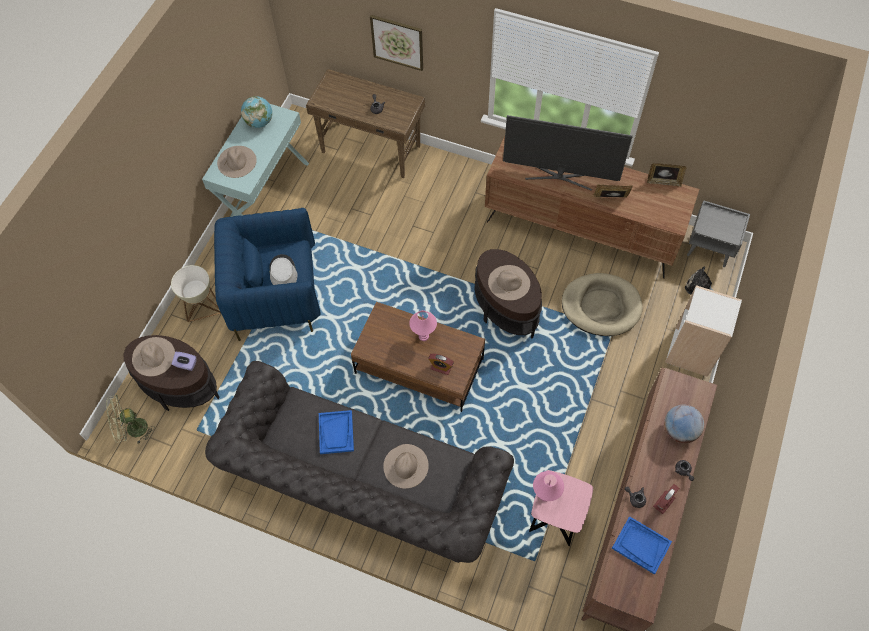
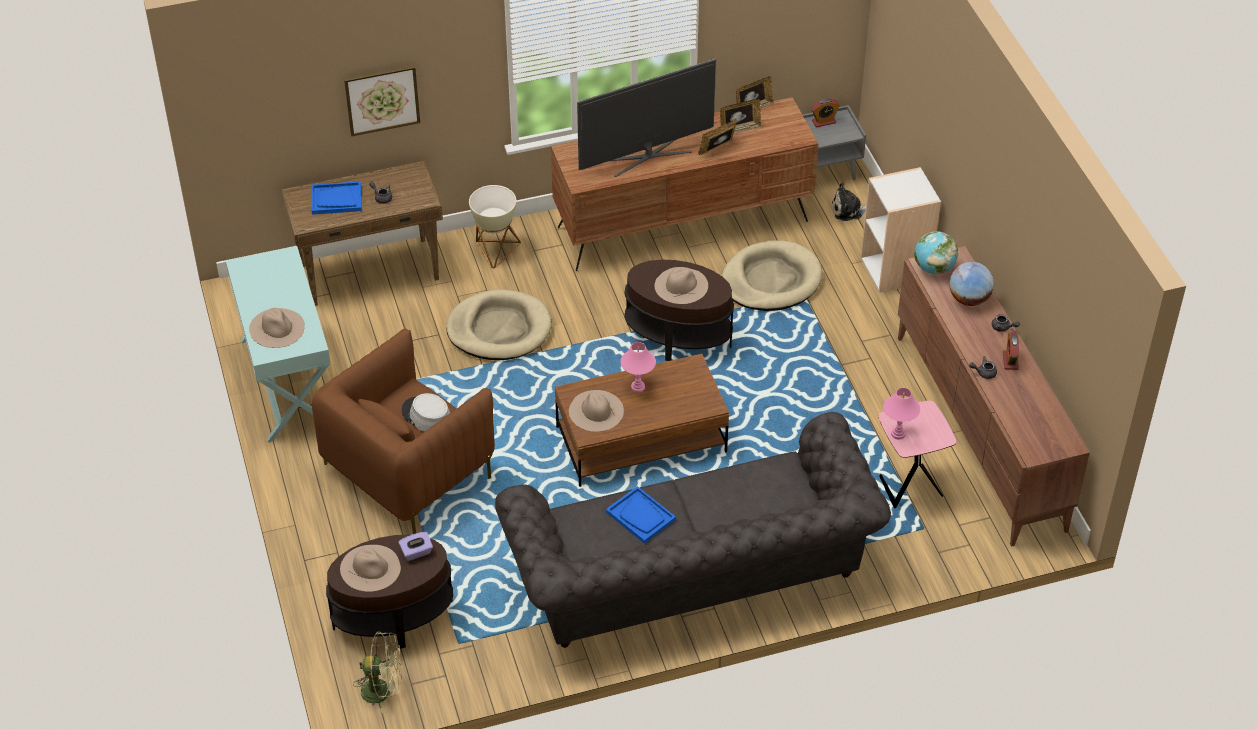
camera: 40 degrees left, 15 degrees down
green fan [106,395,155,444] -> green fan turned 120 degrees counterclockwise [353,631,402,713]
planter [171,265,221,322] -> planter moved to [469,185,521,268]
blue armchair [214,208,321,341] -> brown armchair [312,329,495,534]
globe [241,96,272,128] -> globe moved to [914,231,958,274]
beige hat [383,444,429,489] -> beige hat moved to [569,390,624,432]
alarm clock [428,354,454,375] -> alarm clock moved to [811,99,840,127]
blue tray [612,516,672,575] -> blue tray moved to [311,181,362,215]
none -> beige dog bed [446,290,552,360]
none -> picture frame [720,99,762,133]

